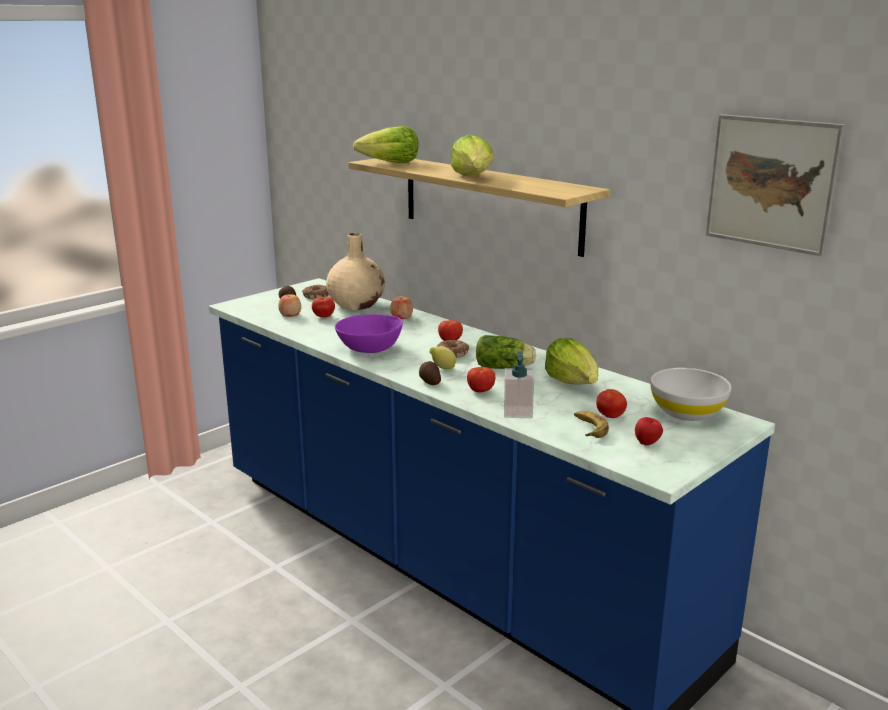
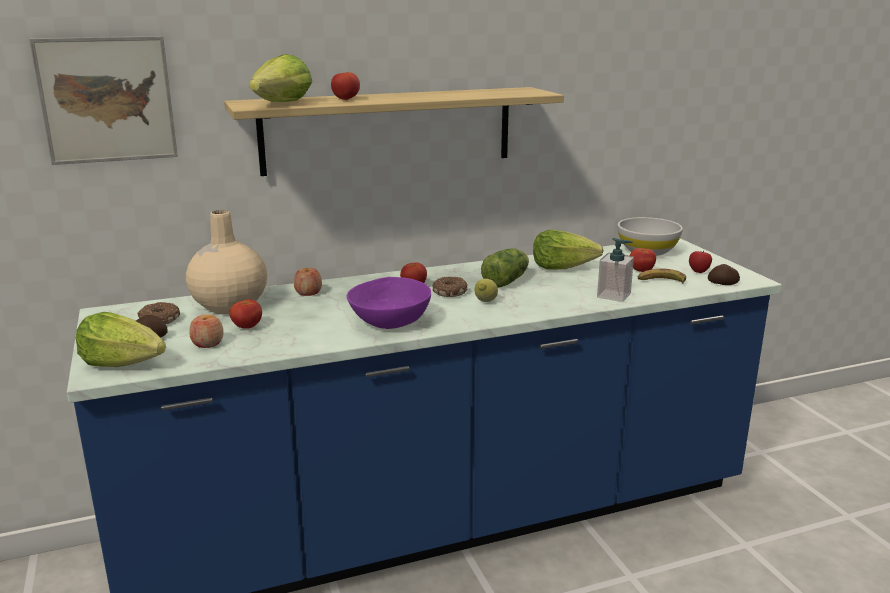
camera: 65 degrees left, 0 degrees up
potato [419,361,441,385] -> potato moved to [708,264,740,285]
lettuce [451,135,494,176] -> lettuce moved to [76,312,166,367]
tomato [467,367,495,392] -> tomato moved to [331,72,360,100]
picture [706,114,845,256] -> picture moved to [29,36,178,165]

